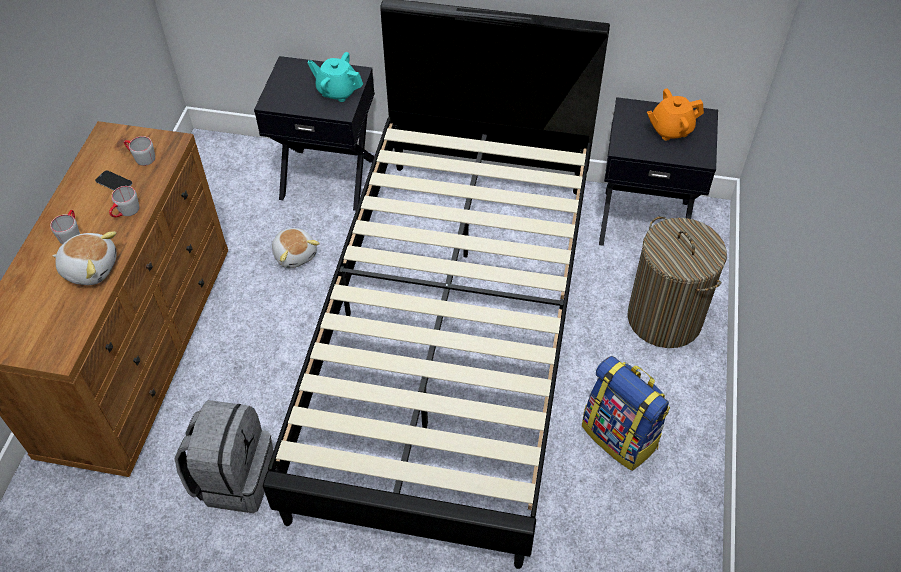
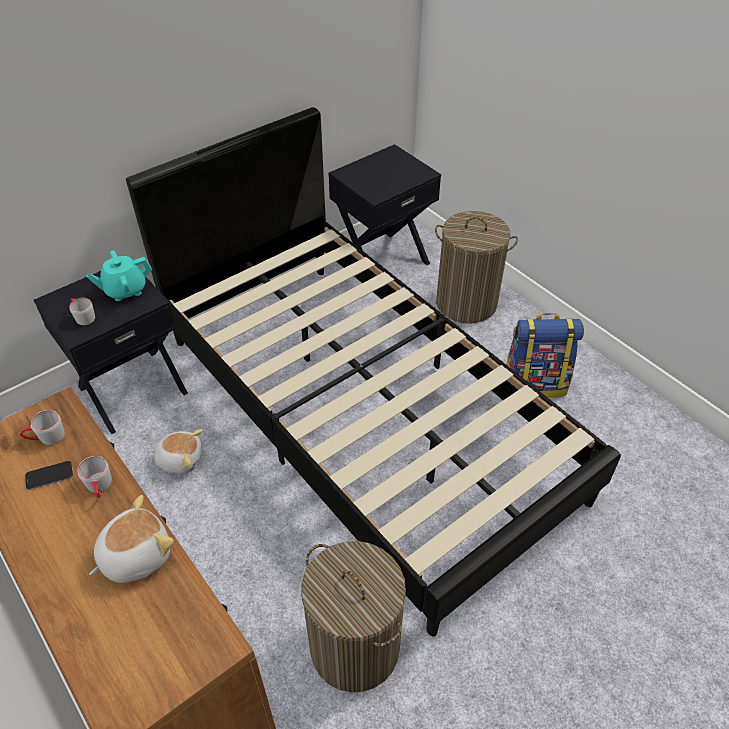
camera: 50 degrees left, 5 degrees down
grey mug [51,210,80,244] -> grey mug moved to [69,298,95,325]
grey backpack [175,400,274,513] -> laundry basket [302,541,406,692]
orange teapot [647,88,704,141] -> none

